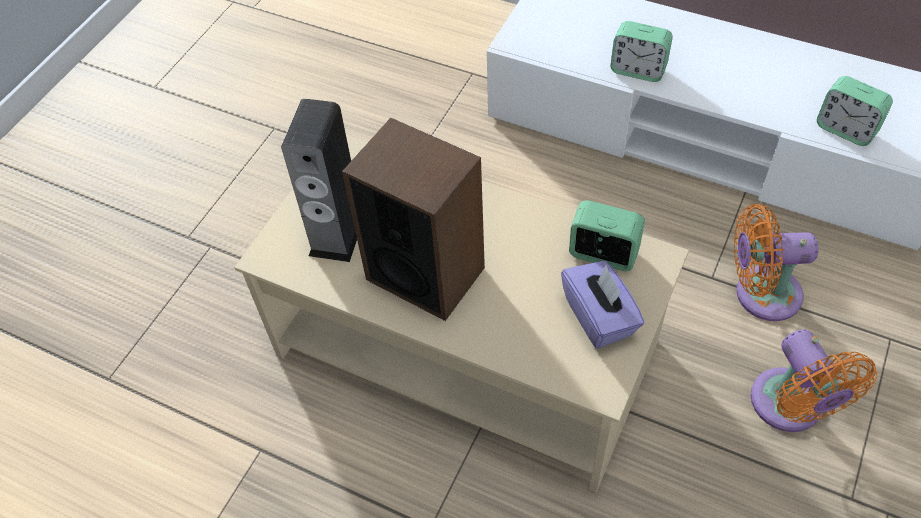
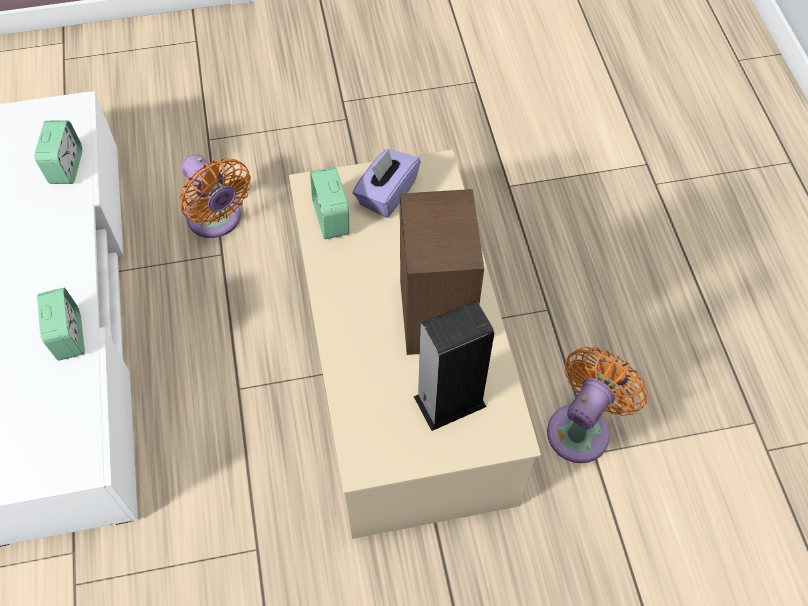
camera: 130 degrees left, 5 degrees up
orange fan [751,329,877,432] -> orange fan moved to [547,347,647,463]

